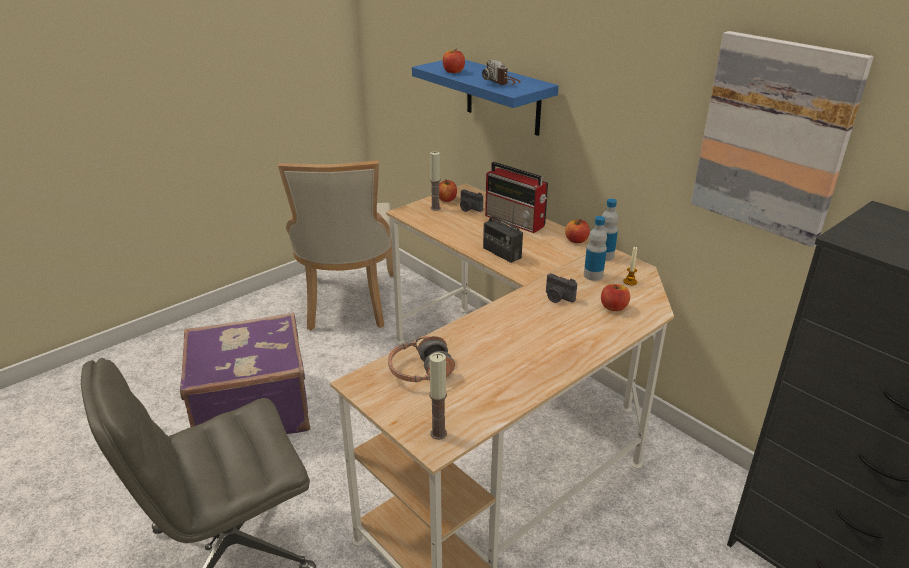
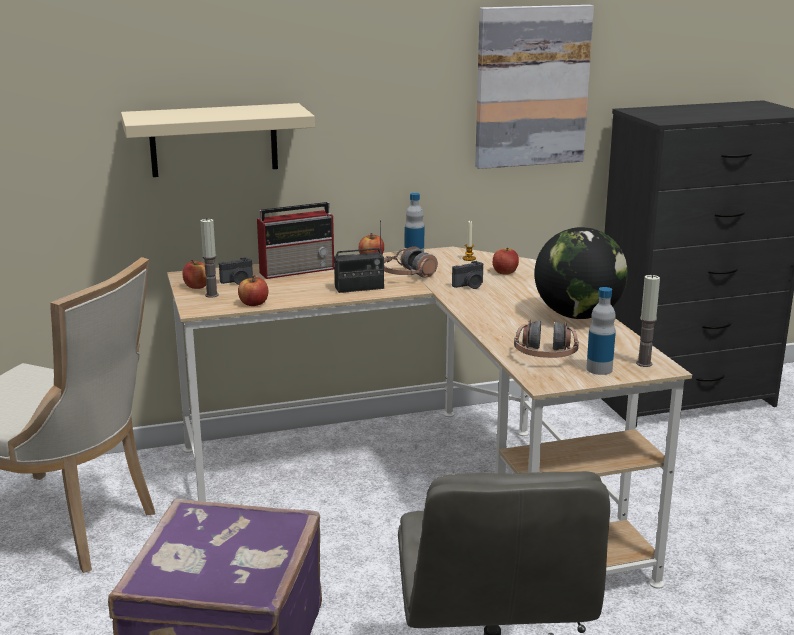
camera: 65 degrees left, 10 degrees down
blue shelf [412,60,559,136] -> beige shelf [121,103,315,177]
apple [443,48,465,73] -> apple moved to [238,275,268,306]
camera [482,59,521,85] -> none
bottle [584,216,607,281] -> bottle moved to [586,287,616,375]
none -> headphones [384,247,438,278]
none -> globe [534,227,628,319]

